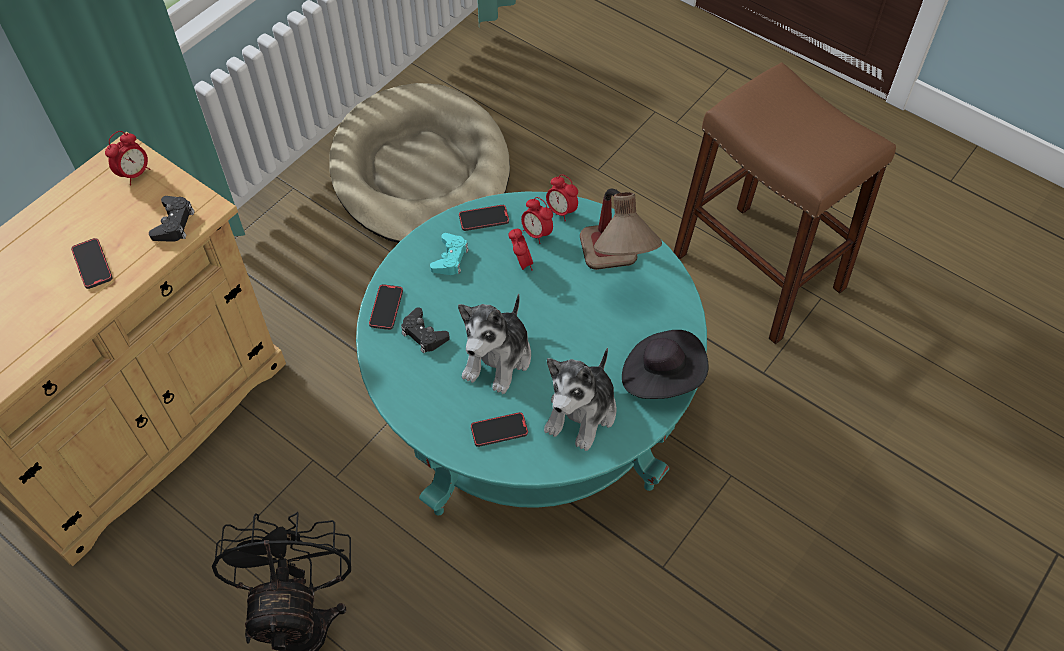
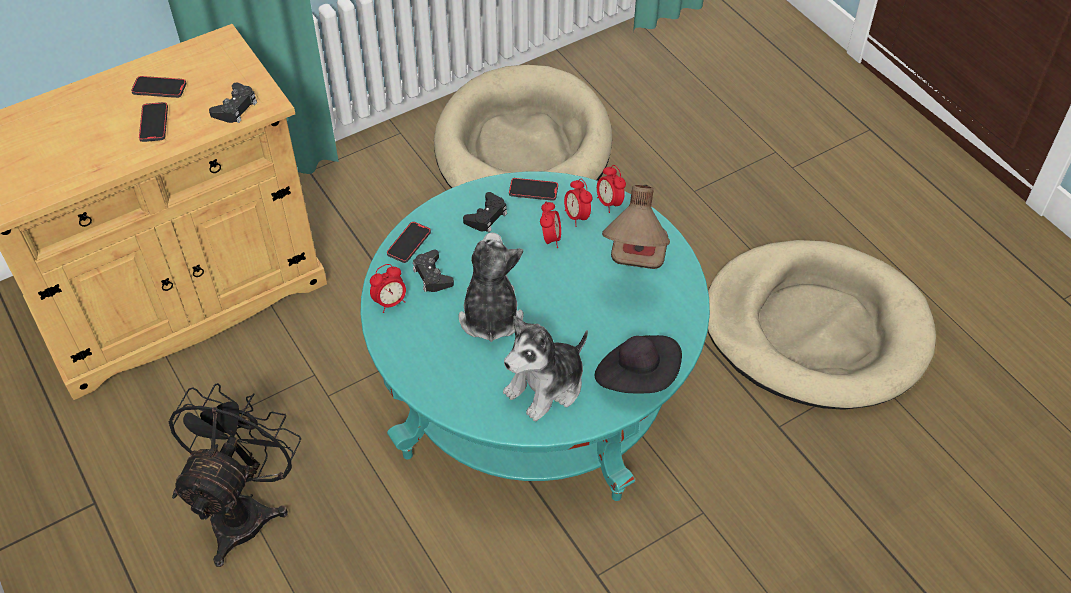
camera: 20 degrees right, 5 degrees down
alarm clock [105,131,151,185] -> alarm clock moved to [370,264,406,313]
turquoise game controller [430,233,469,275] -> black game controller [463,192,507,232]
plush toy [458,294,531,394] -> plush toy turned 135 degrees clockwise [458,232,524,342]
phone [471,412,528,447] -> phone moved to [131,76,186,98]
brown stool [673,62,896,344] -> beige dog bed [708,240,936,410]

